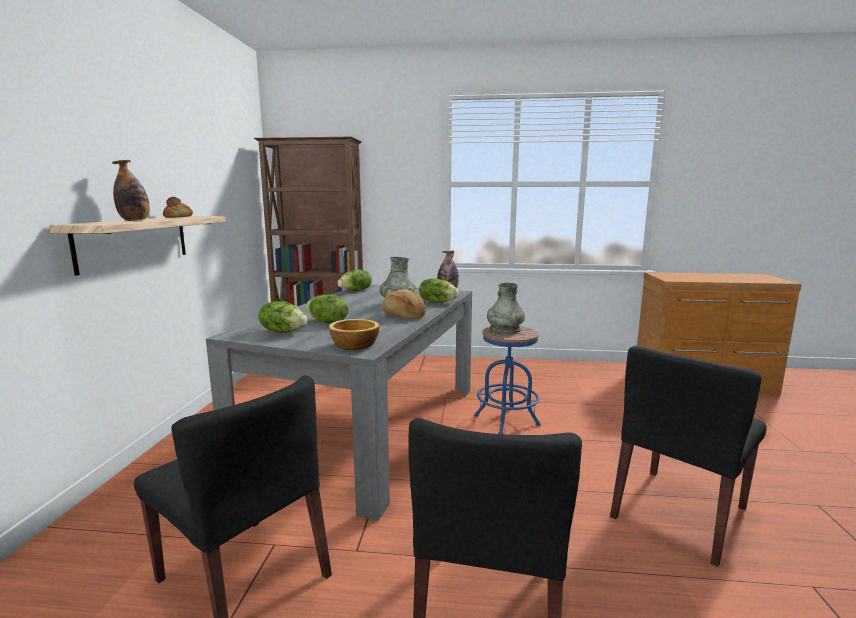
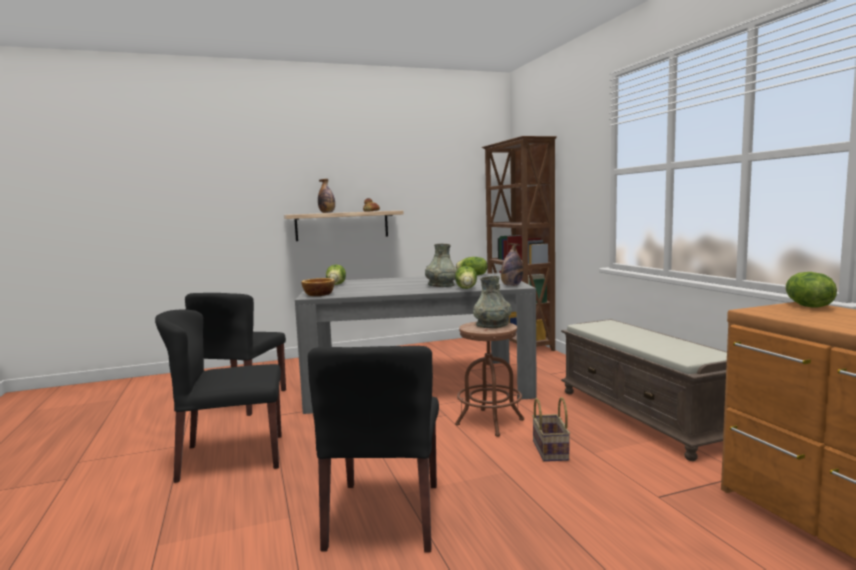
camera: 65 degrees right, 5 degrees down
lettuce [306,294,349,323] -> lettuce moved to [785,272,837,308]
bread [383,289,426,319] -> none
blue stool [474,326,541,434] -> brown stool [455,322,524,437]
black chair [610,346,767,567] -> black chair turned 105 degrees counterclockwise [308,346,439,552]
none -> basket [532,397,570,462]
none -> brown bench [561,319,727,461]

